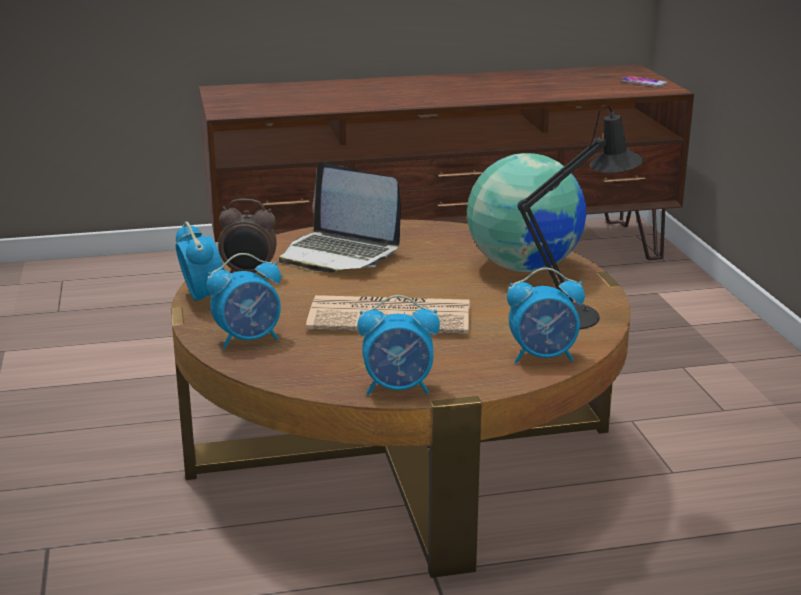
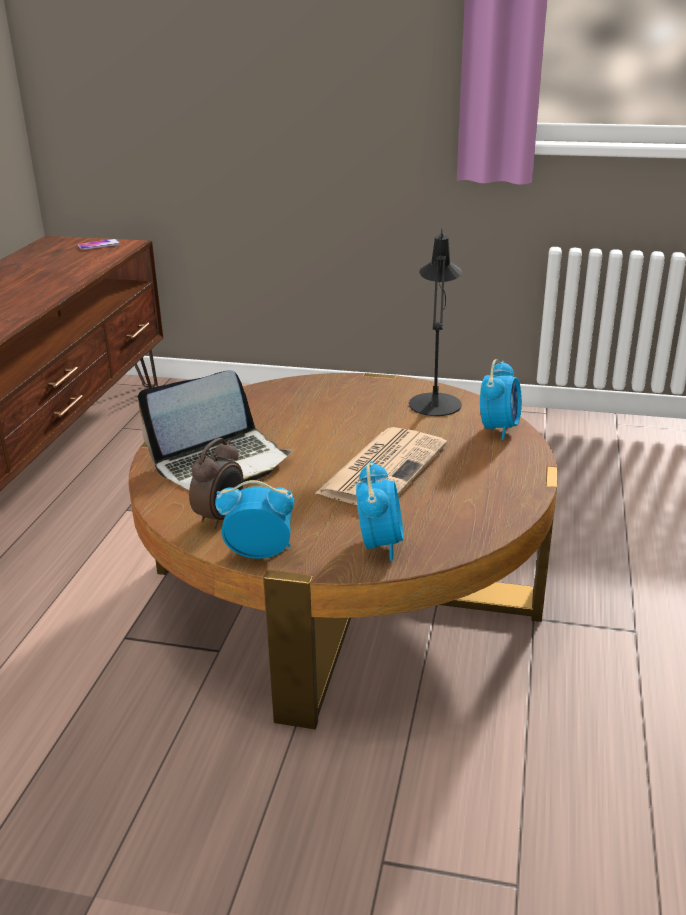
camera: 65 degrees left, 5 degrees up
alarm clock [357,295,440,395] -> none
globe [467,153,586,272] -> none

